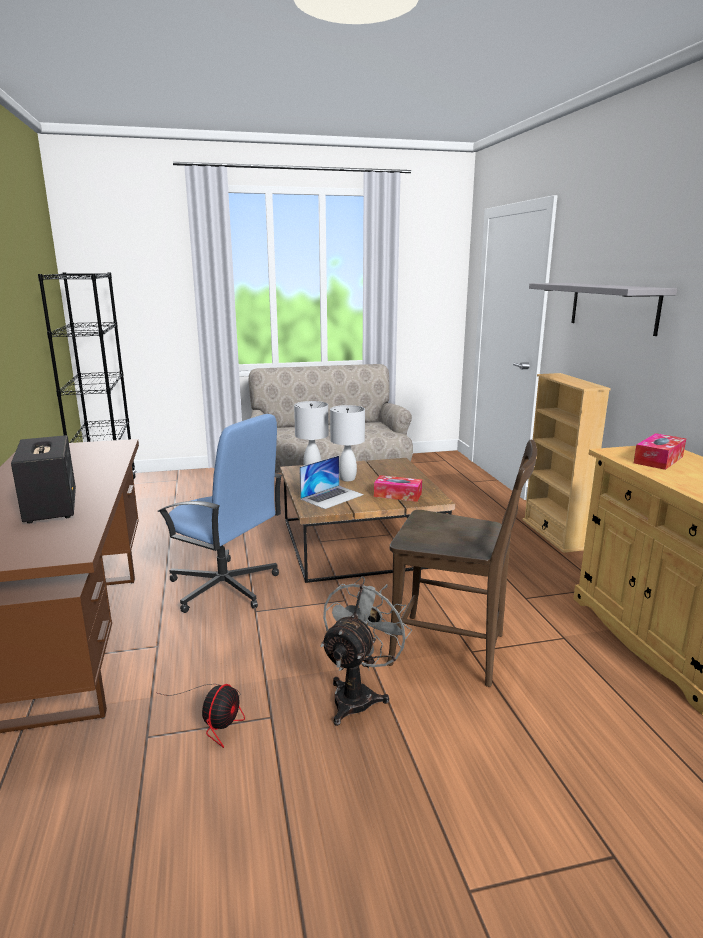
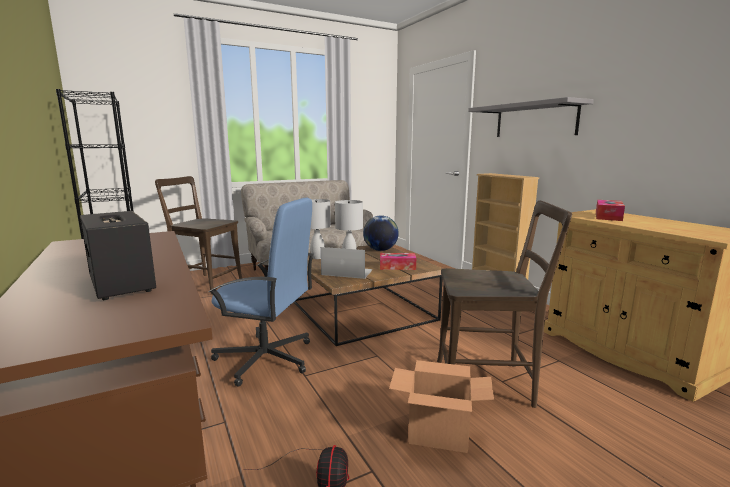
camera: 15 degrees left, 5 degrees down
laptop [299,455,364,509] -> laptop turned 105 degrees counterclockwise [321,247,373,279]
grey fan [320,576,412,726] -> cardboard box [389,360,494,453]
none -> brown chair [155,176,242,295]
none -> globe [363,215,399,251]

